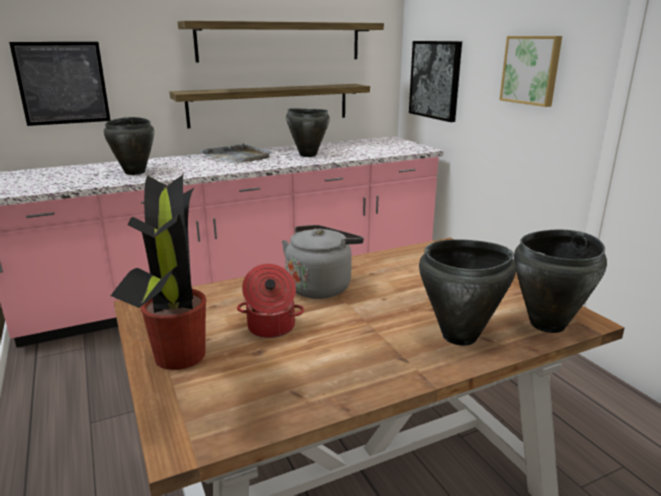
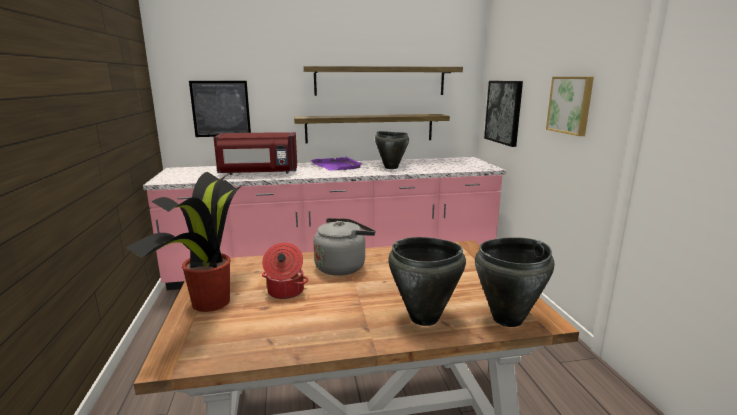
camera: 15 degrees right, 5 degrees down
black cooking pot [104,117,154,175] -> red microwave [214,132,297,175]
grey tray [200,143,271,163] -> purple tray [311,156,362,171]

